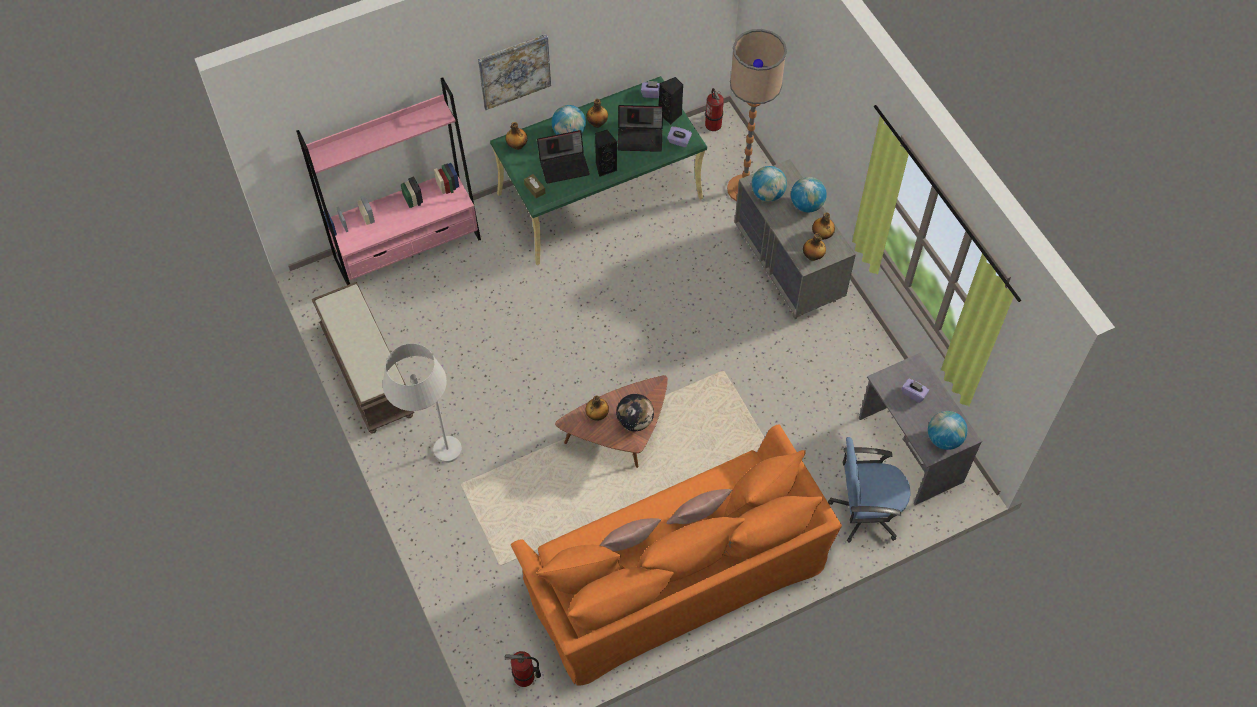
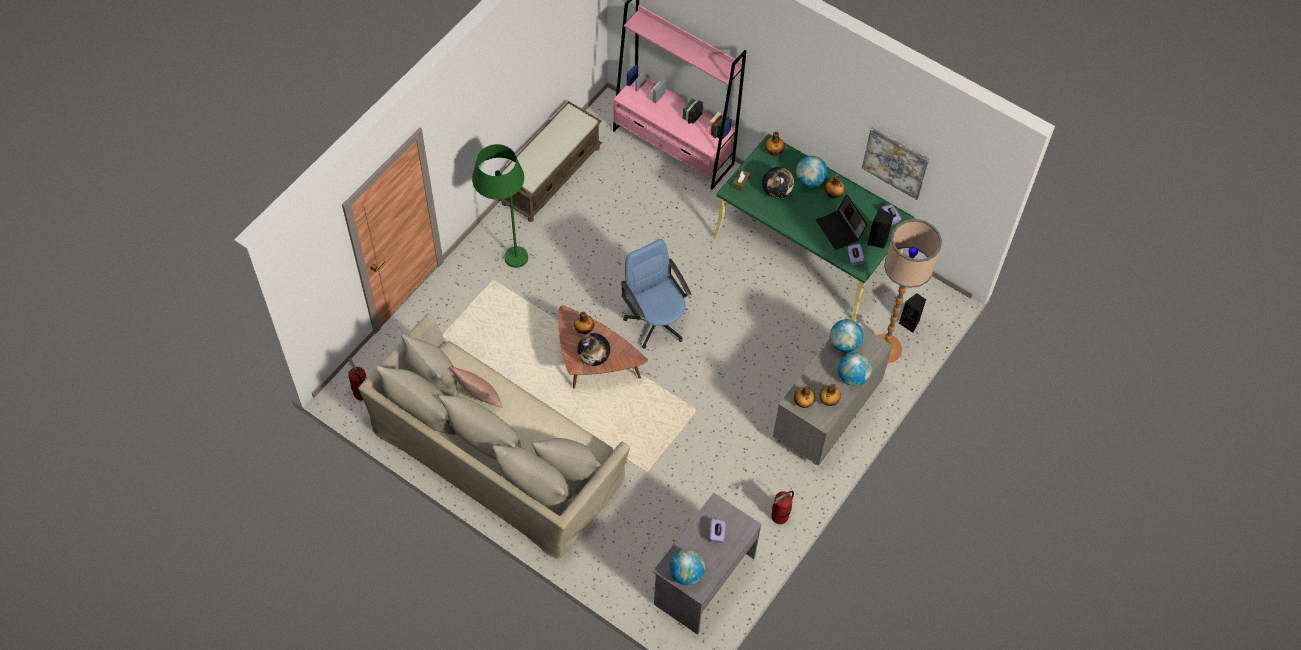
camera: 60 degrees right, 0 degrees up
white floor lamp [383,343,462,463] -> green floor lamp [472,144,528,268]
picture [478,34,551,110] -> picture moved to [862,127,930,200]
orange sofa [511,424,842,686] -> beige sofa [358,313,630,559]
laptop [537,130,590,183] -> globe [762,167,794,199]
black speaker [595,130,617,177] -> black speaker moved to [899,293,926,333]
pink pillow [666,489,732,524] -> none
fire extinguisher [705,88,724,131] -> fire extinguisher moved to [771,491,794,524]
blue office chair [828,437,911,543] -> blue office chair moved to [620,239,691,349]

